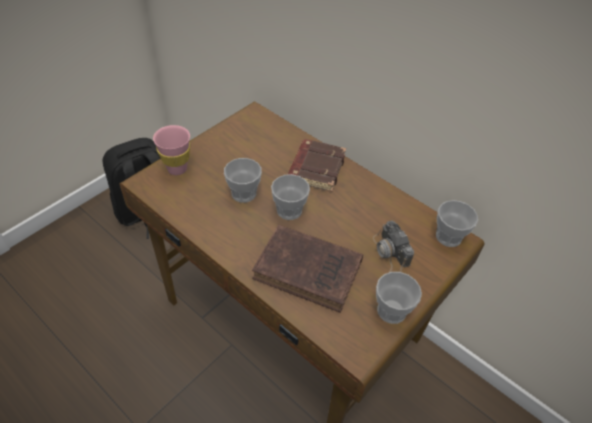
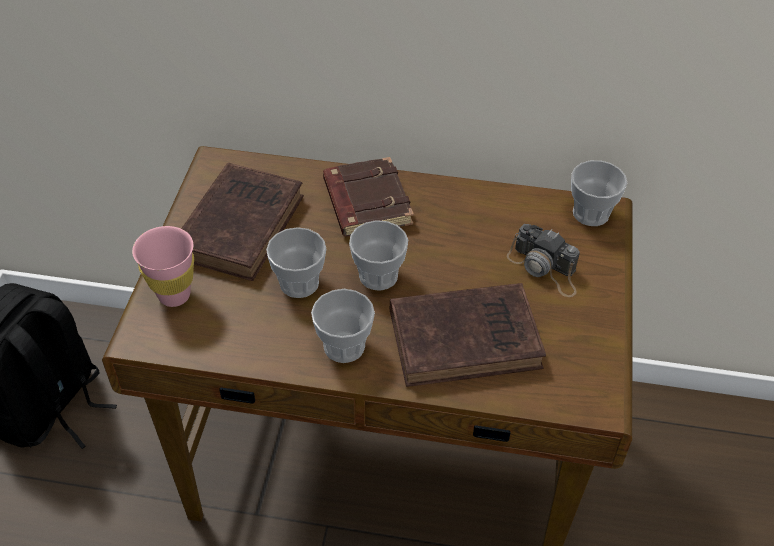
camera: 30 degrees left, 0 degrees up
cup [376,272,422,324] -> cup moved to [311,289,375,363]
none -> brown book [181,163,304,281]

